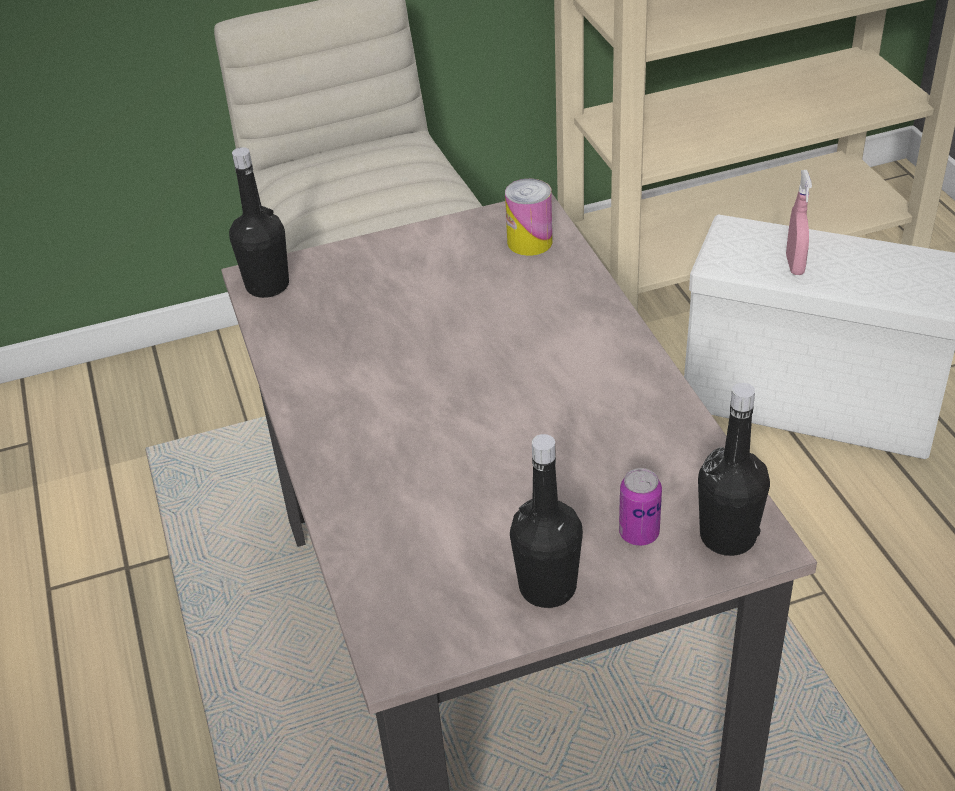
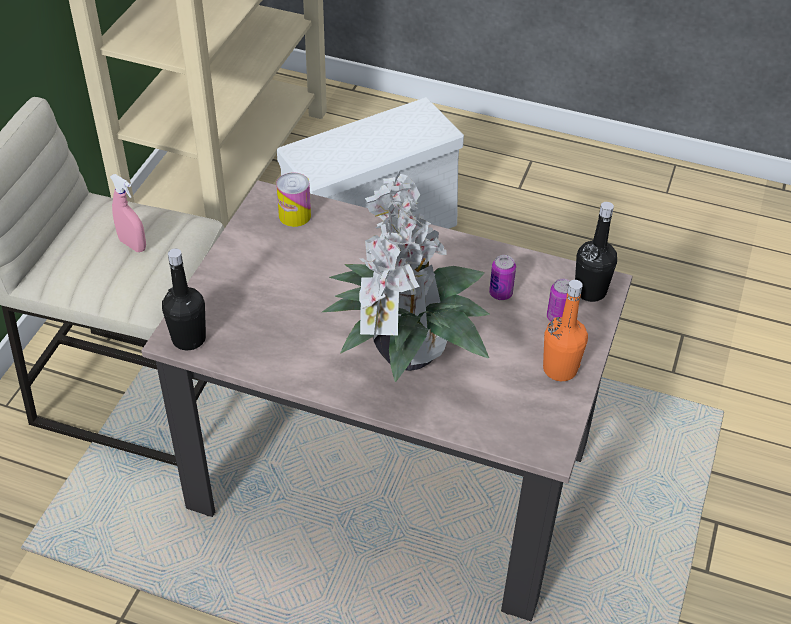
camera: 55 degrees left, 5 degrees up
black bottle [510,434,583,608] -> orange bottle [543,280,588,381]
pink spray bottle [786,170,812,275] -> pink spray bottle moved to [110,174,146,252]
none -> potted plant [322,172,490,382]
none -> can [489,255,516,300]

